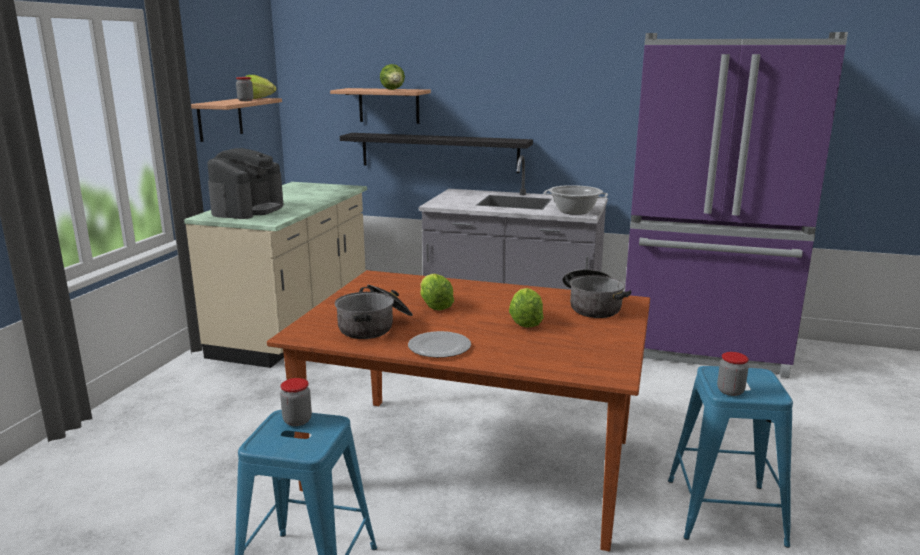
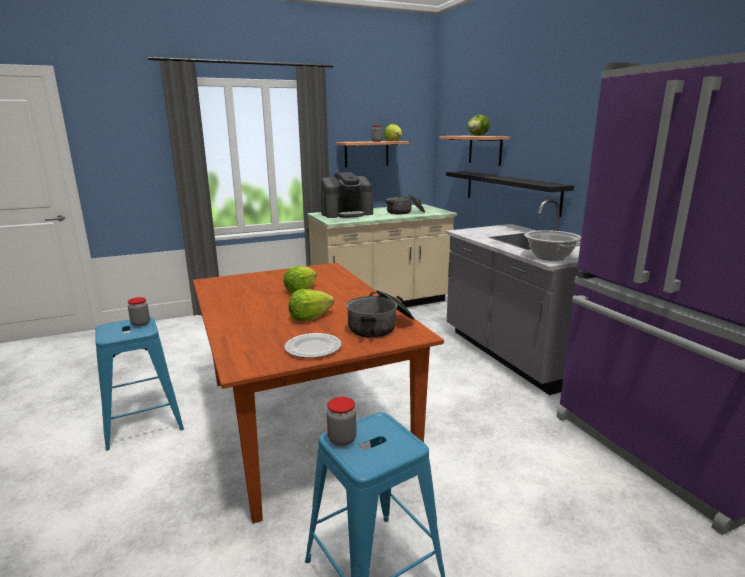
camera: 50 degrees right, 0 degrees up
cooking pot [335,285,413,339] -> cooking pot moved to [385,194,425,214]
plate [408,331,471,358] -> plate moved to [284,333,342,358]

